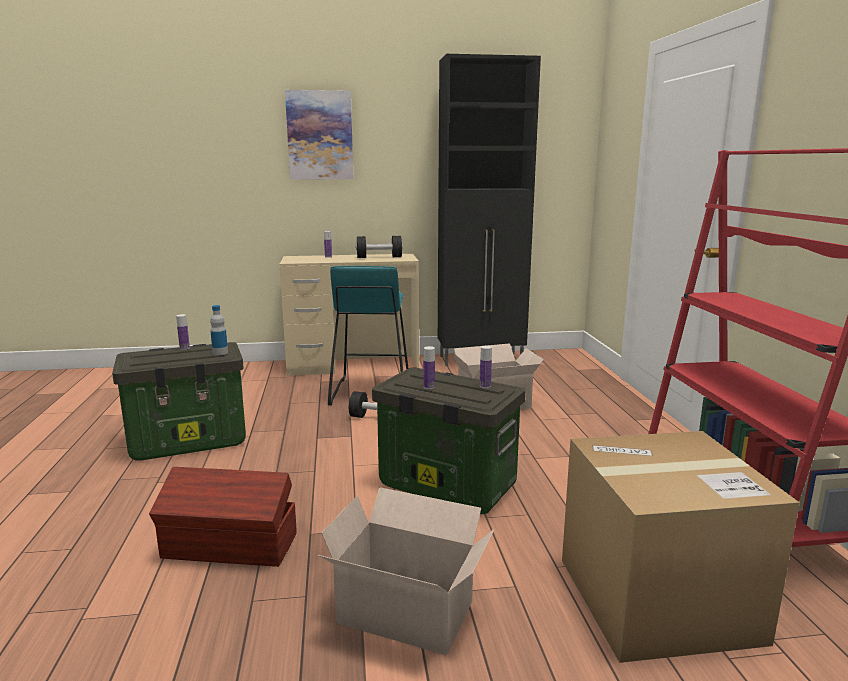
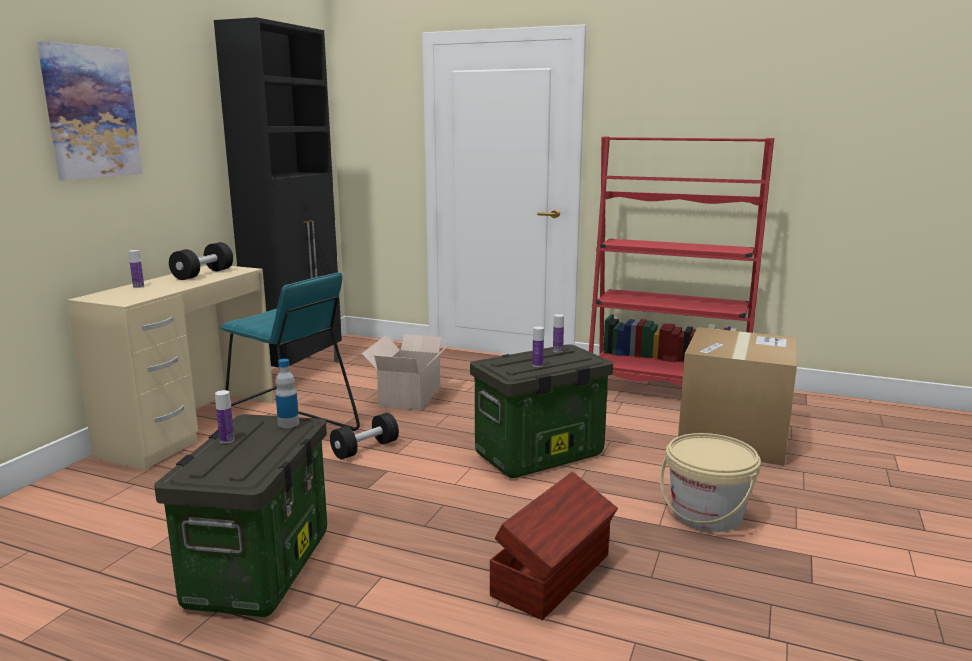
camera: 60 degrees left, 0 degrees up
cardboard box [318,487,494,655] -> beige bucket [660,433,761,532]

